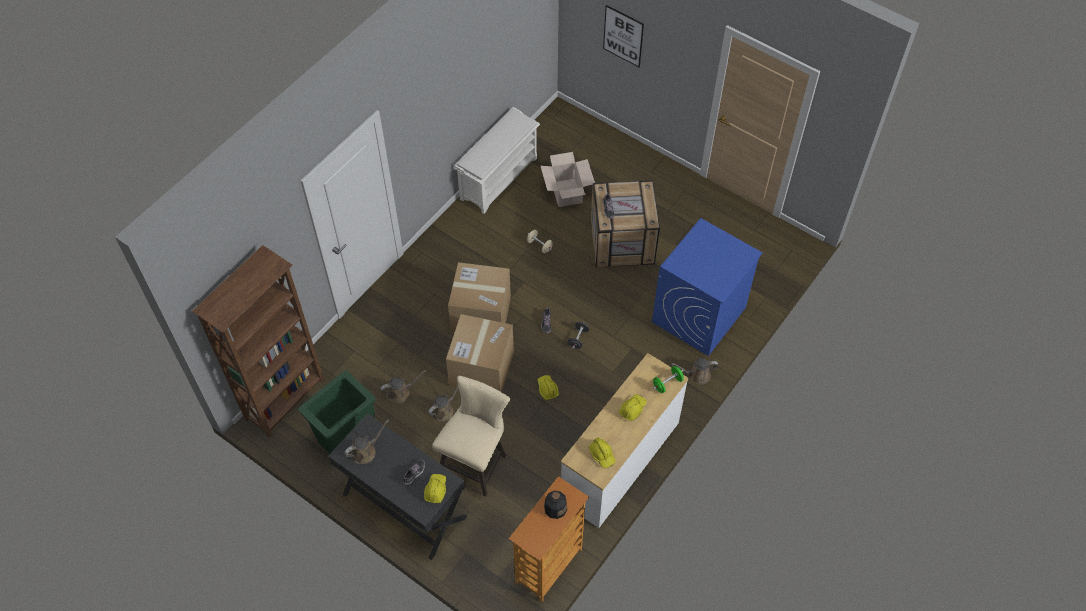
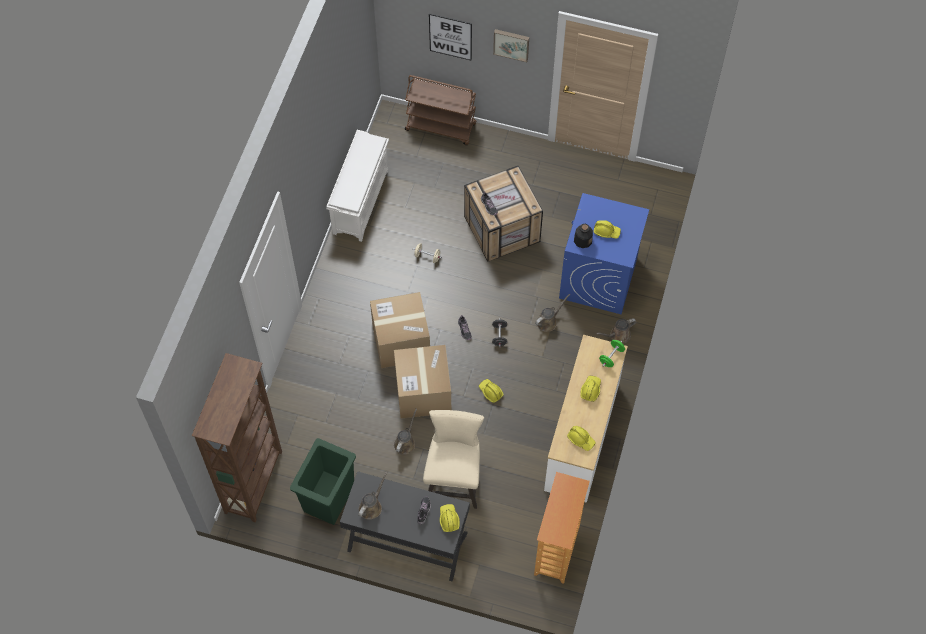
camera: 20 degrees left, 5 degrees up
brown watering can [380,370,426,403] -> brown watering can moved to [535,294,570,332]
cardboard box [541,152,595,207] -> none
bottle [544,491,567,519] -> bottle moved to [574,224,593,248]
none -> brown cart [405,75,477,145]
none -> picture [493,29,529,62]
none -> yellow hard hat [594,220,621,239]

